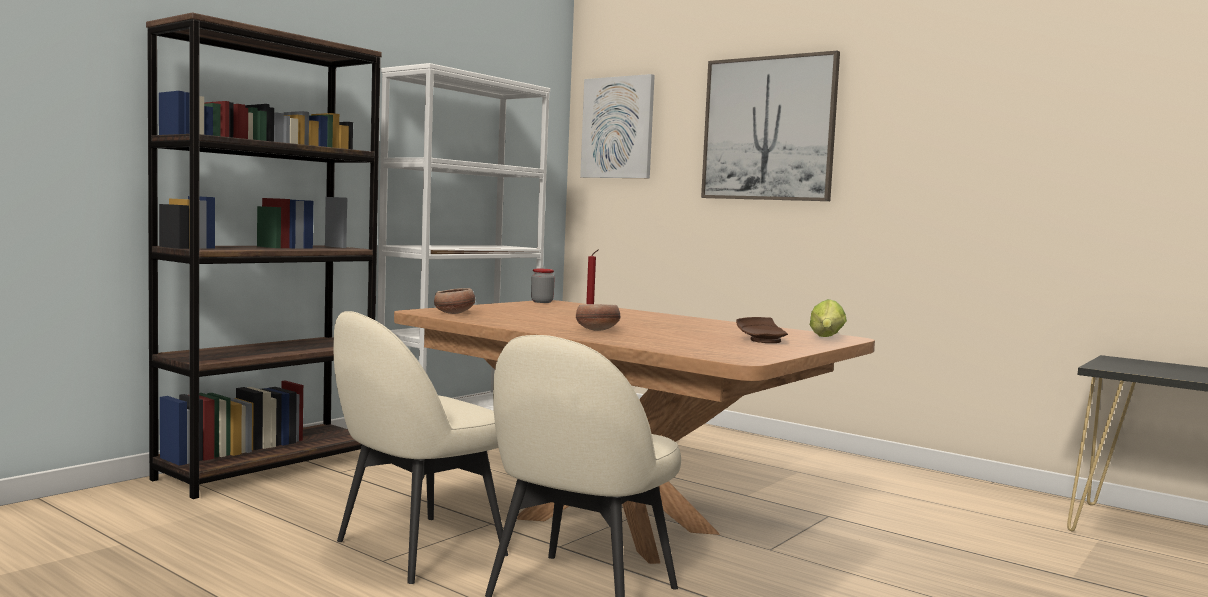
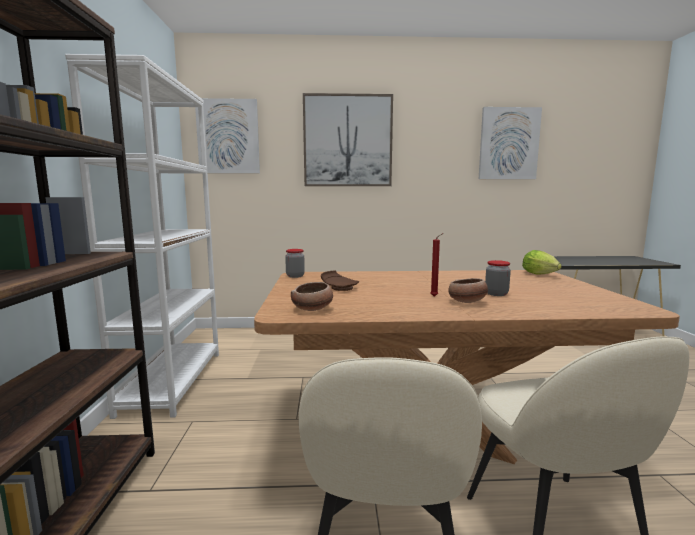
camera: 40 degrees left, 5 degrees up
brown plate [736,317,788,343] -> brown plate moved to [321,270,359,291]
none -> picture [479,107,542,179]
none -> jar [485,260,511,296]

